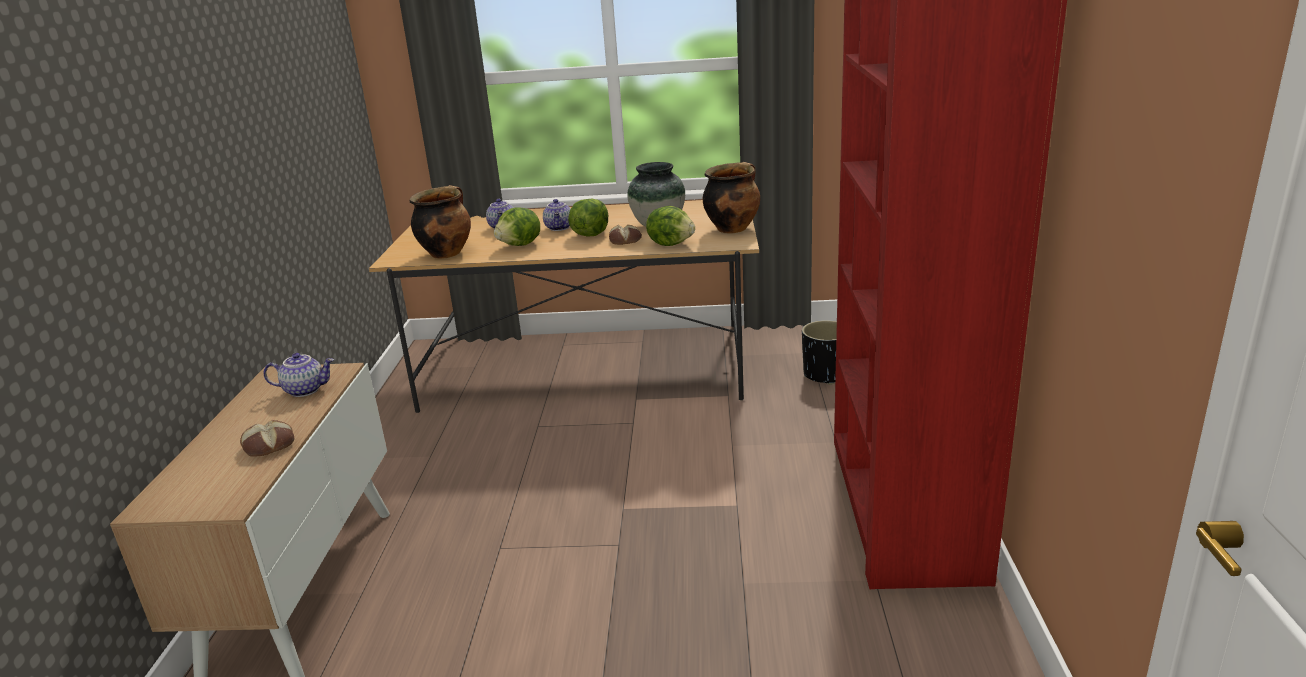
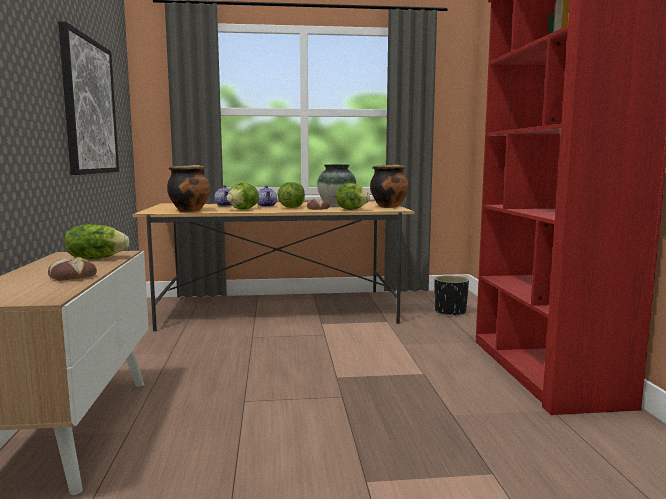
camera: 10 degrees left, 15 degrees down
teapot [264,353,334,397] -> lettuce [64,224,130,259]
none -> picture [58,21,119,175]

